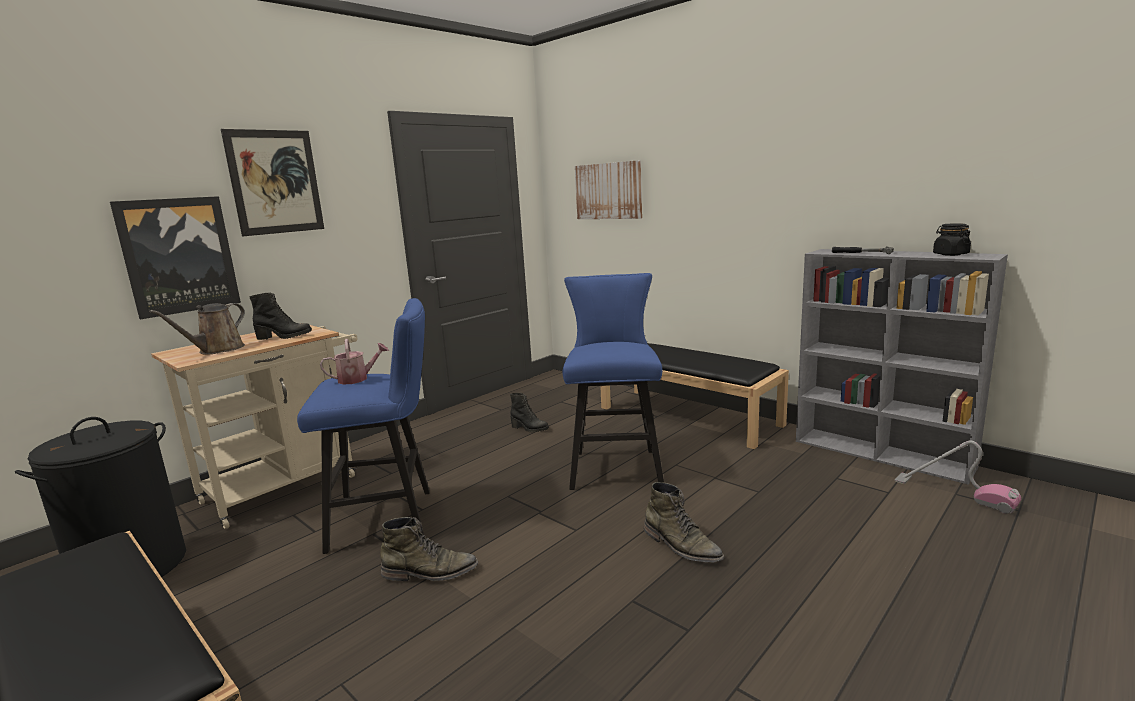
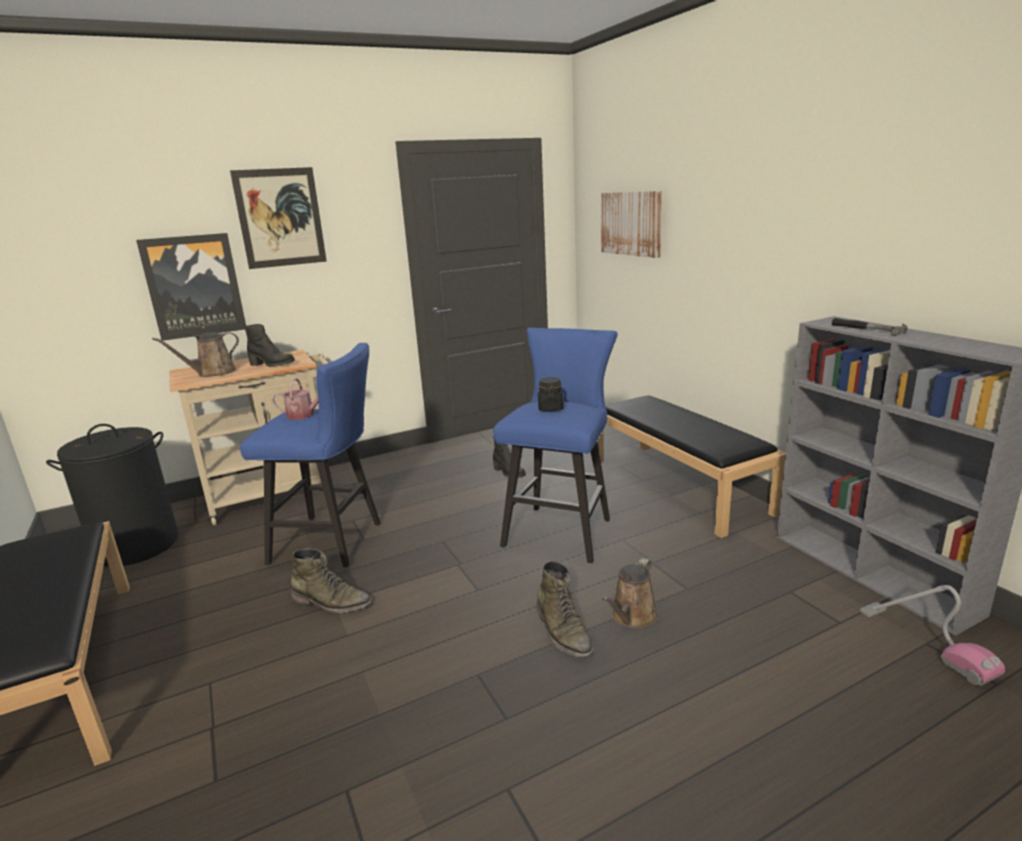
camera: 20 degrees right, 5 degrees up
black jar [933,223,971,256] -> black jar moved to [538,377,564,411]
none -> brown watering can [602,558,658,628]

